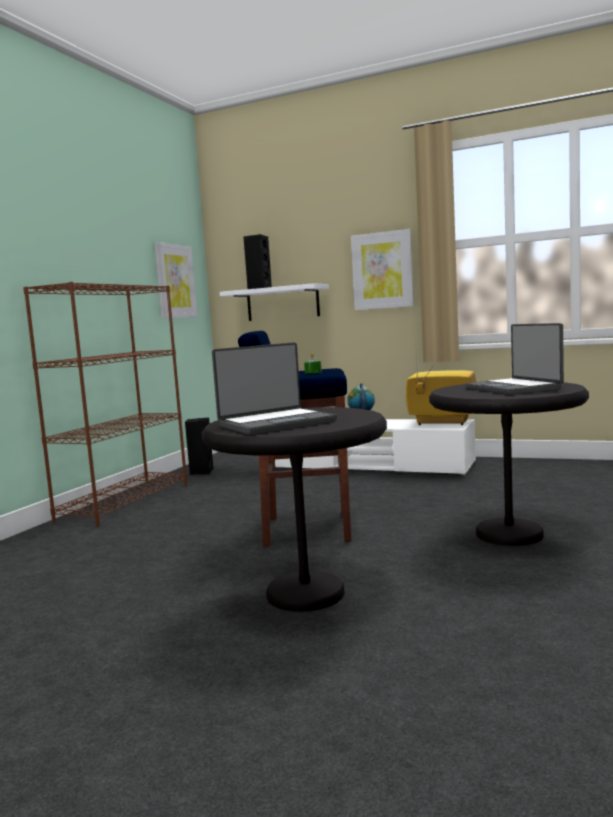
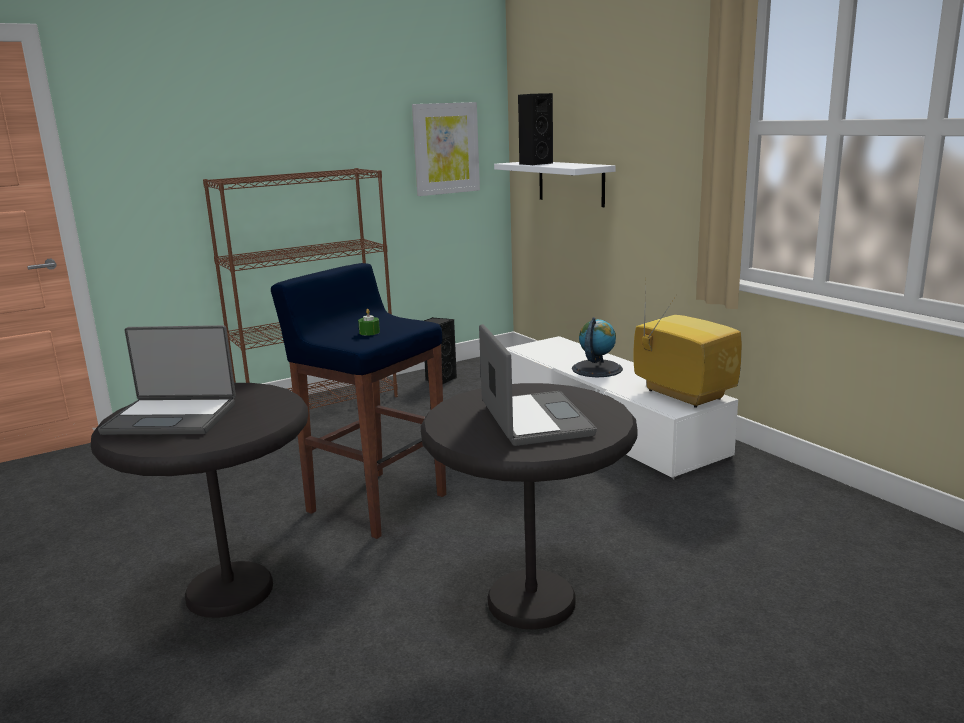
camera: 35 degrees right, 10 degrees up
picture [351,229,414,310] -> none
laptop [466,323,564,395] -> laptop turned 150 degrees clockwise [479,324,597,446]

